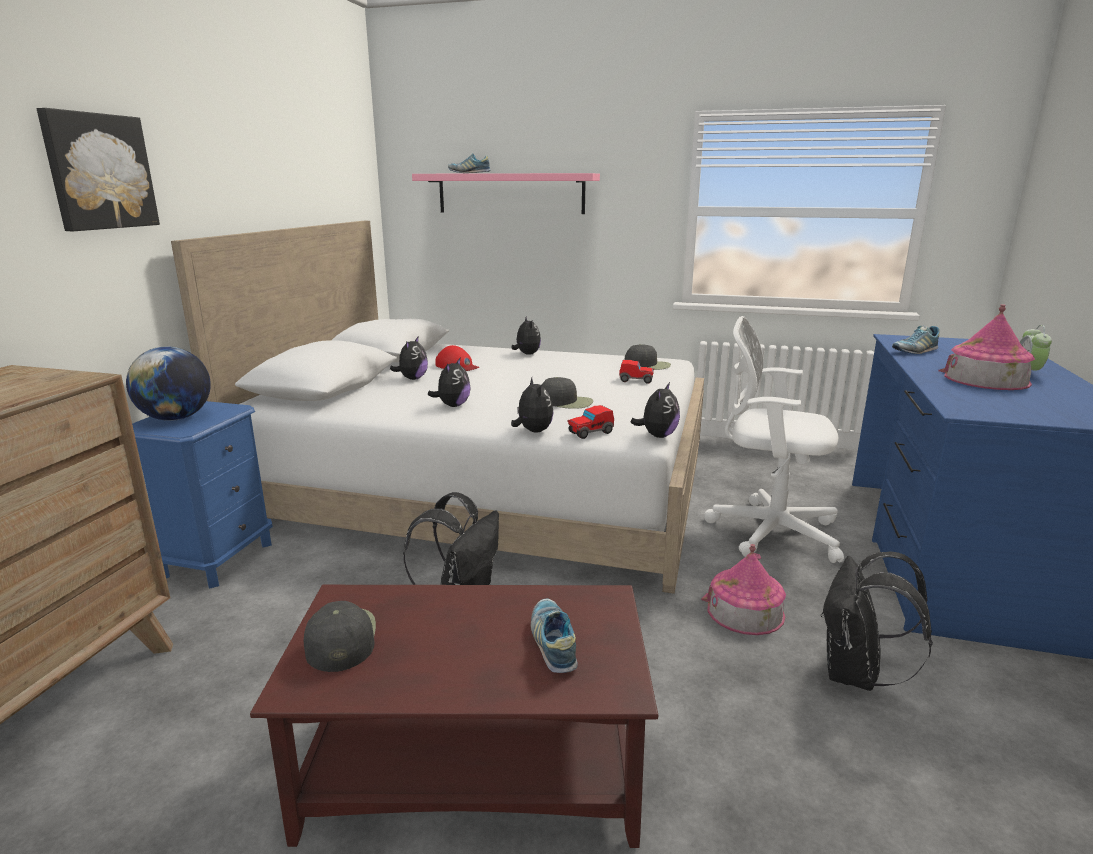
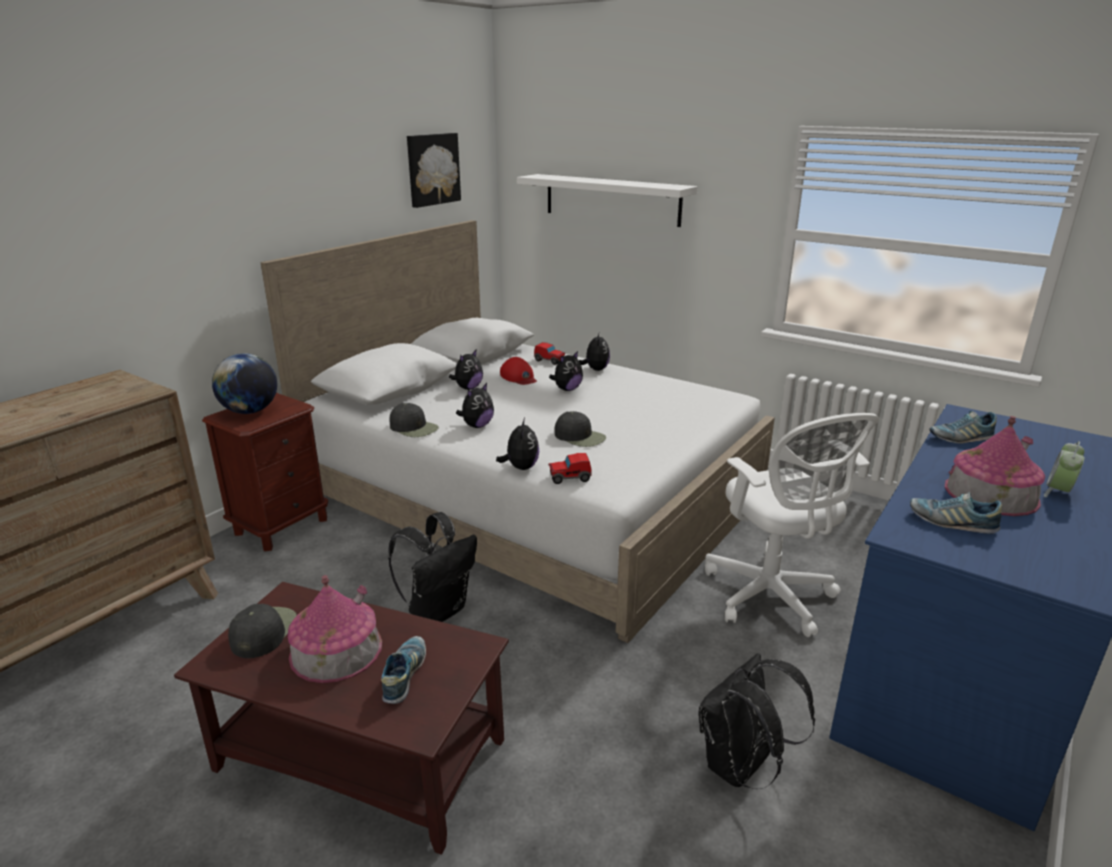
camera: 20 degrees right, 5 degrees up
picture [37,108,160,231] -> picture moved to [407,133,461,208]
blue nightstand [132,401,273,589] -> brown nightstand [202,393,328,551]
pink shelf [412,173,600,214] -> white shelf [517,174,698,227]
shoe [448,153,490,173] -> shoe moved to [910,492,1002,534]
toy car [619,360,655,383] -> toy car moved to [534,342,565,365]
black cap [625,344,671,370] -> black cap moved to [389,403,439,437]
plush toy [630,382,680,438] -> plush toy moved to [549,351,583,391]
toy house [701,544,786,635] -> toy house moved to [288,575,382,683]
white office chair [704,316,844,563] -> white office chair turned 150 degrees counterclockwise [705,413,879,637]

